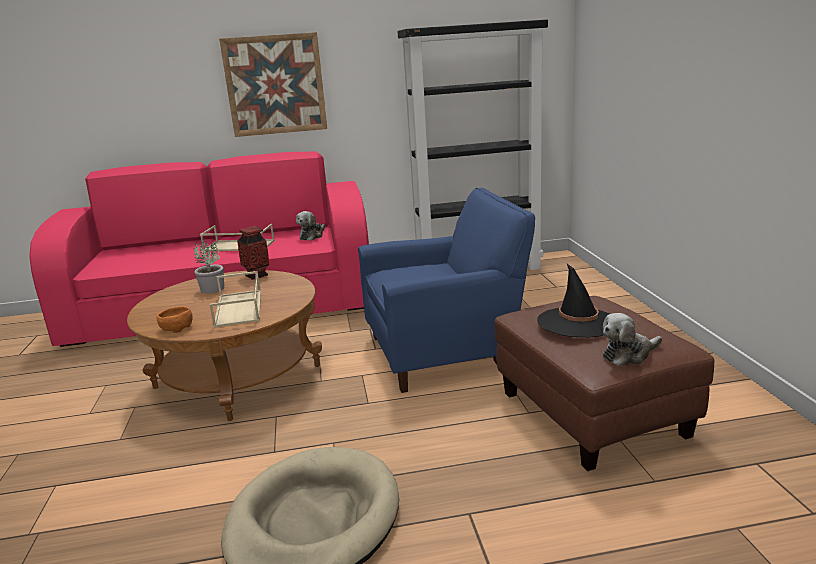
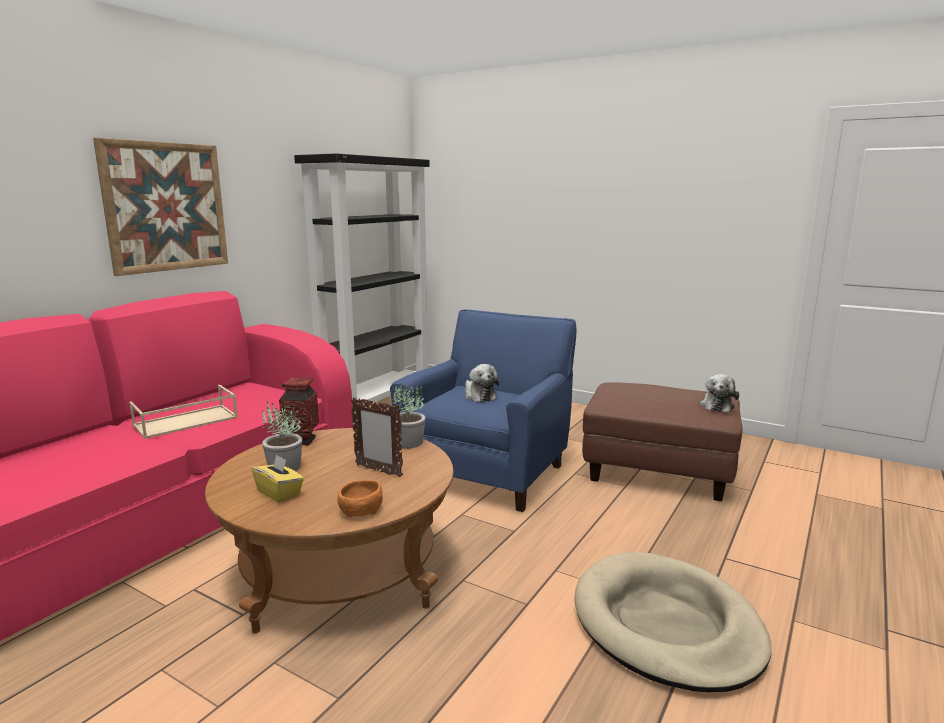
camera: 50 degrees left, 5 degrees down
beige tray [209,271,261,328] -> picture frame [351,397,403,477]
plush toy [296,211,325,241] -> plush toy moved to [465,364,499,402]
black hat [537,264,610,338] -> none
none -> yellow tissue box [252,454,304,503]
none -> potted plant [392,384,426,448]

